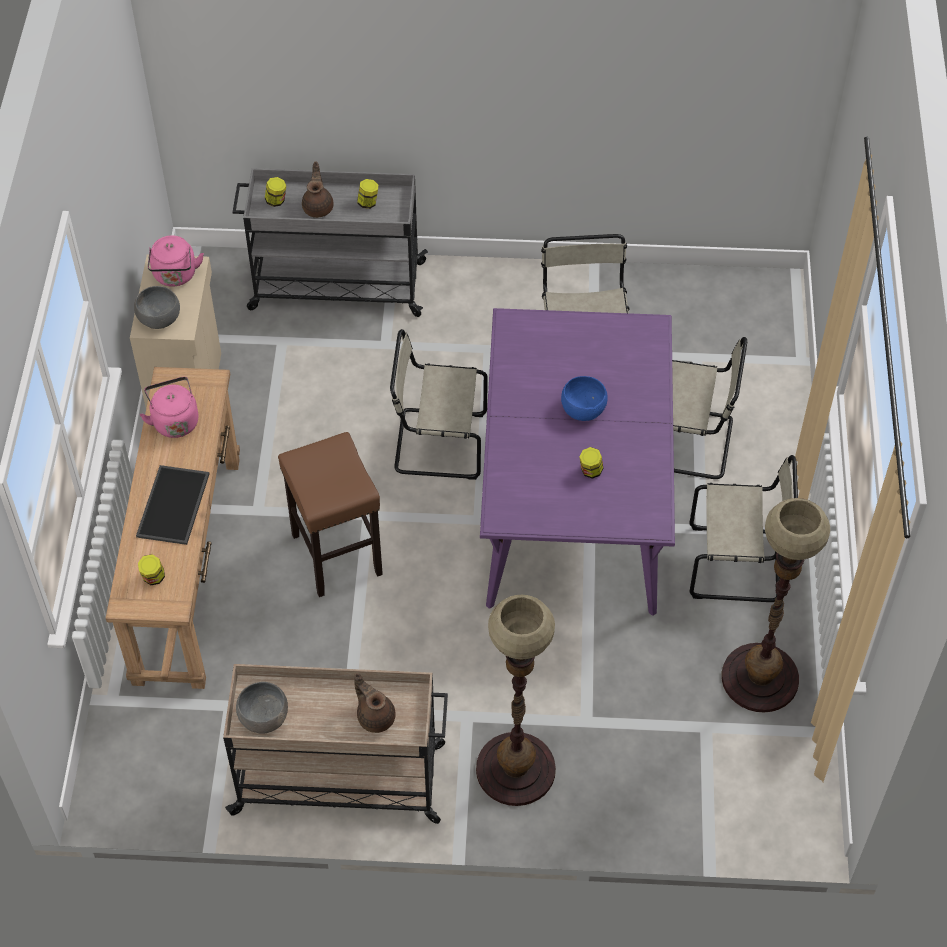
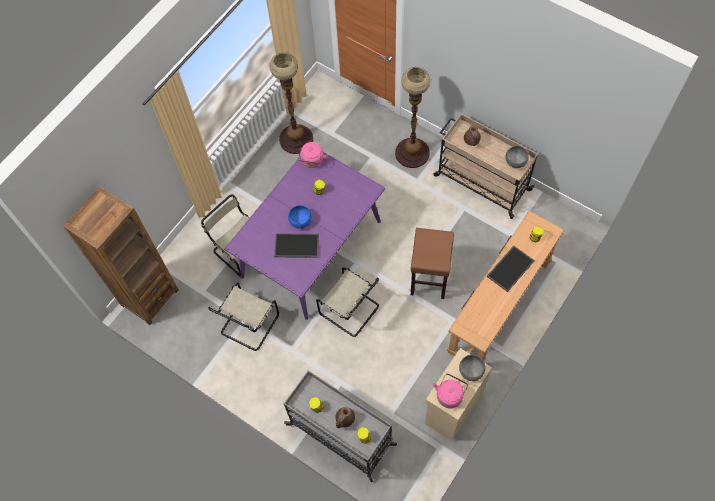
camera: 145 degrees left, 10 degrees up
pink kettle [140,377,199,438] -> pink kettle moved to [298,142,328,168]
beige chair [690,455,798,602] -> none
none -> brown bookcase [63,186,179,325]
none -> tray [274,234,319,258]

